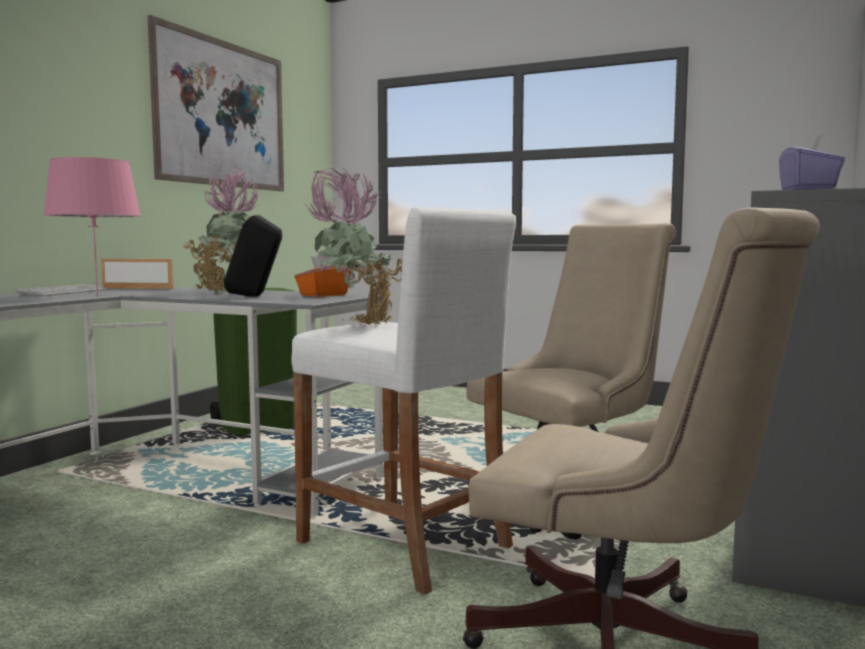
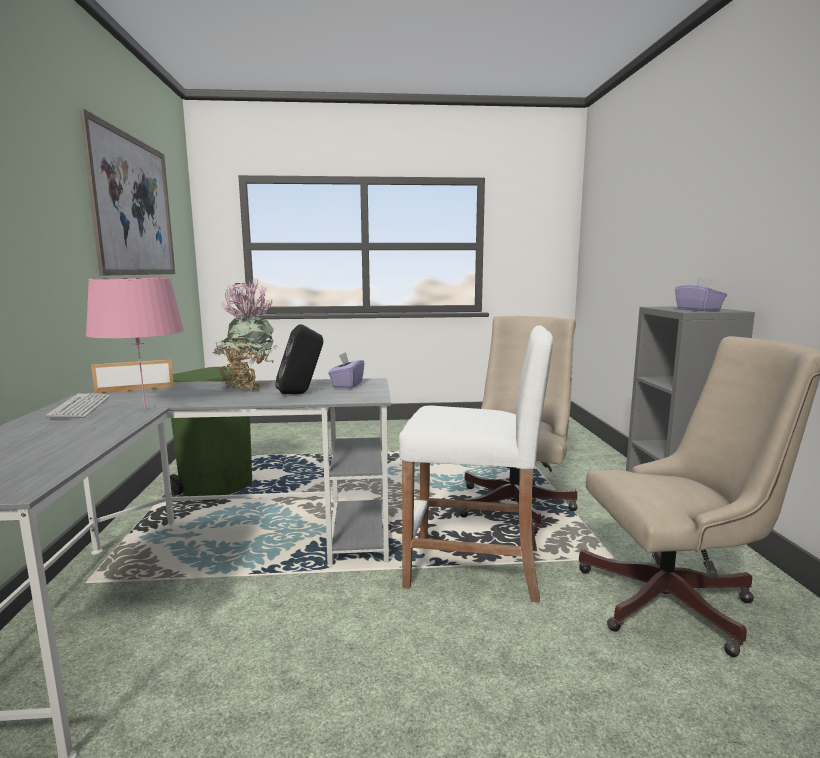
camera: 30 degrees left, 5 degrees up
orange tissue box [295,256,351,297] -> purple tissue box [328,352,364,388]
potted plant [306,167,403,325] -> none

